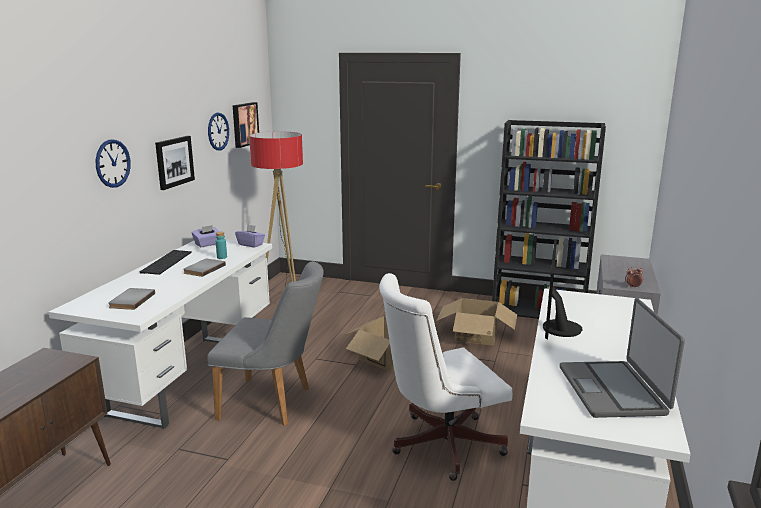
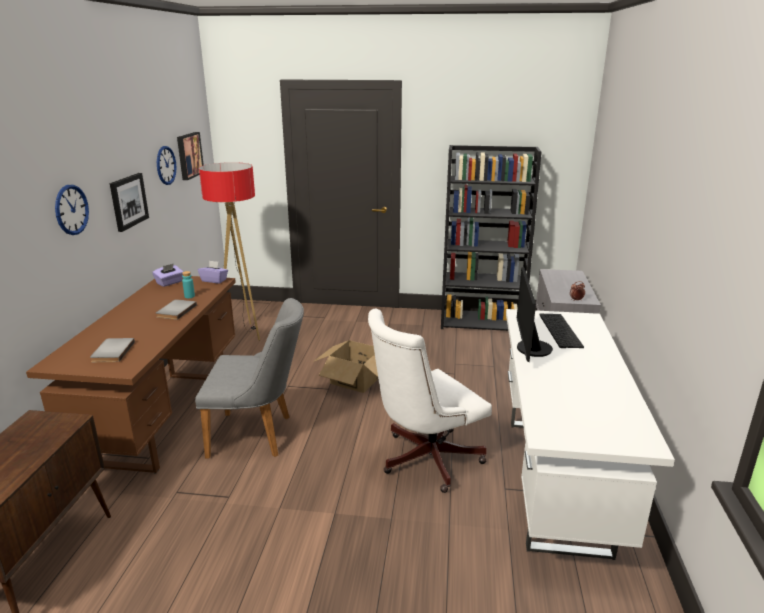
camera: 10 degrees left, 5 degrees up
white desk [49,239,272,429] -> brown desk [26,276,236,473]
keyboard [140,250,192,275] -> keyboard moved to [539,314,584,348]
cardboard box [436,298,517,346] -> none
laptop [560,298,685,418] -> none

